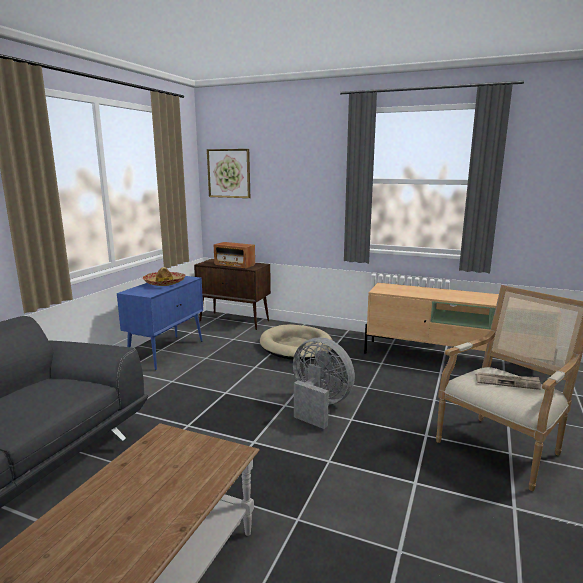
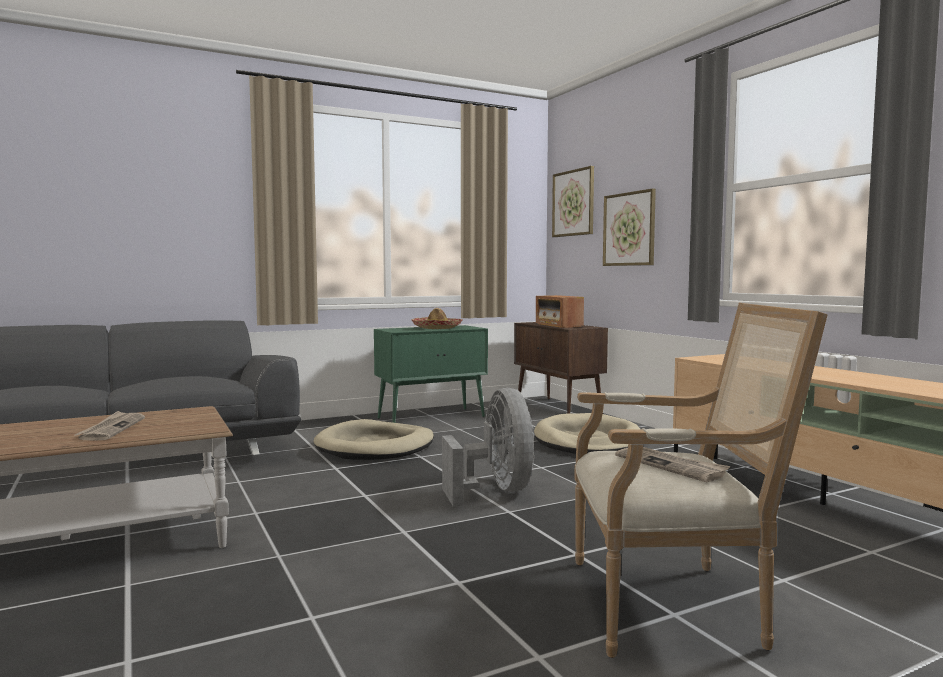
camera: 40 degrees right, 10 degrees down
blue cabinet [117,276,203,370] -> green cabinet [374,325,488,423]
none -> newspaper [74,411,145,440]
none -> beige dog bed [314,419,434,460]
none -> picture [603,188,656,266]

